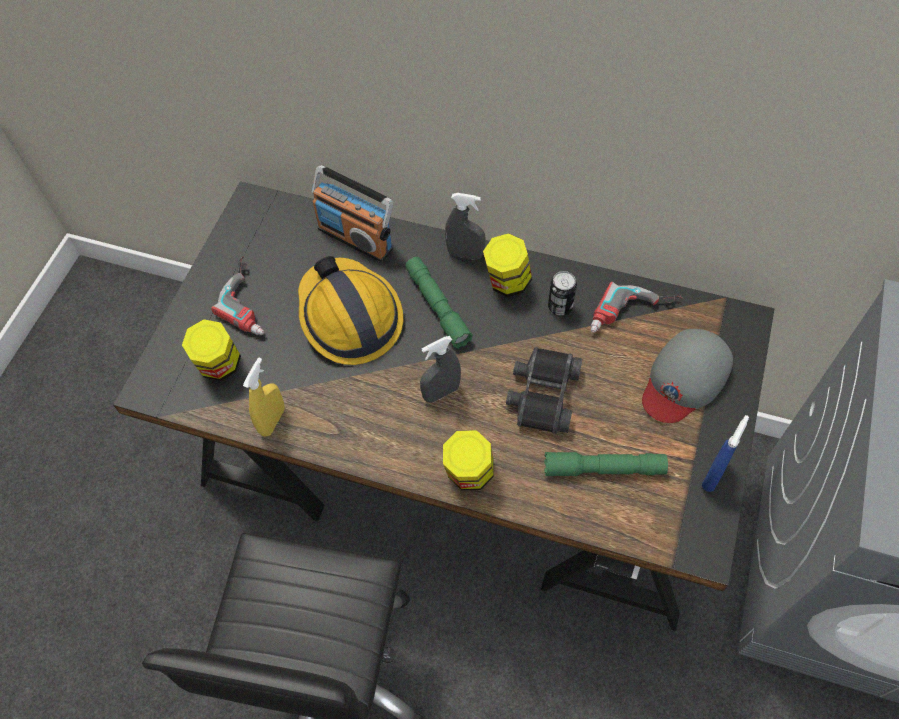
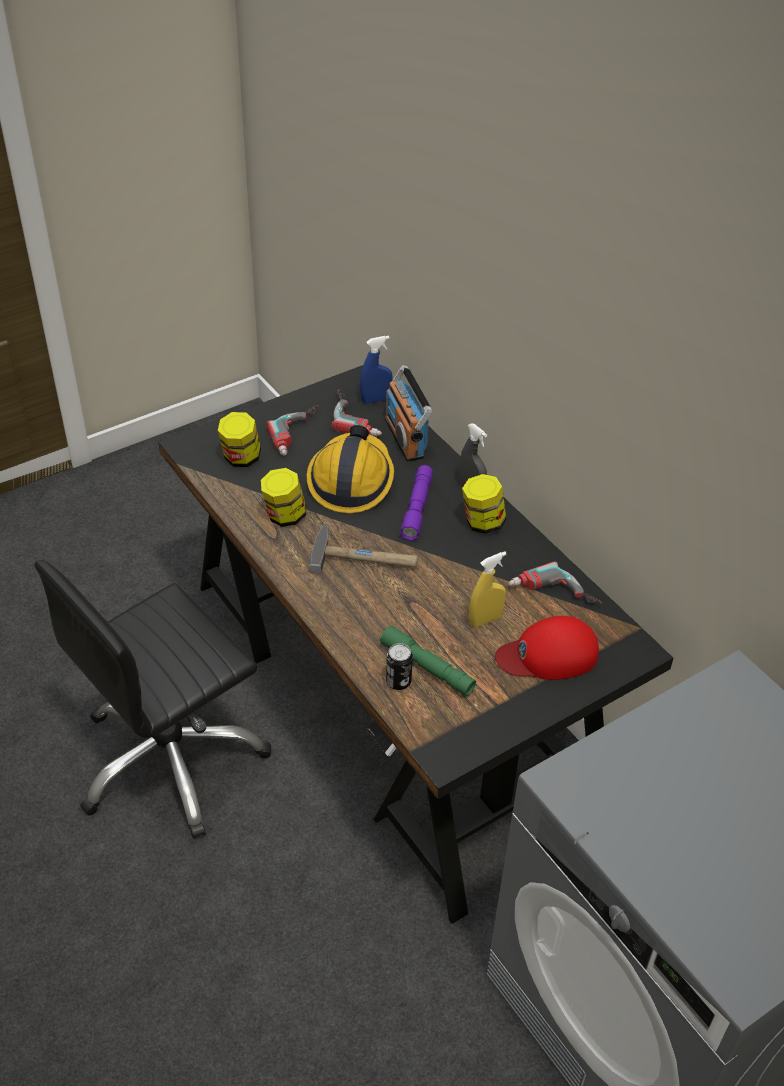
camera: 35 degrees right, 15 degrees down
yellow spray bottle [243,357,285,437] -> yellow spray bottle moved to [469,551,507,627]
green flashlight [405,257,473,348] -> purple flashlight [400,465,433,541]
grey spray bottle [420,336,461,403] -> hammer [309,522,418,574]
jar [443,430,494,490] -> jar moved to [261,468,306,527]
black binoculars [506,347,583,434] -> none
can [548,271,577,316] -> can moved to [386,643,413,690]
grey cap [642,329,733,423] -> red cap [495,616,599,680]
blue spray bottle [702,415,749,492] -> blue spray bottle moved to [360,336,392,404]
none -> power drill [332,390,382,437]

